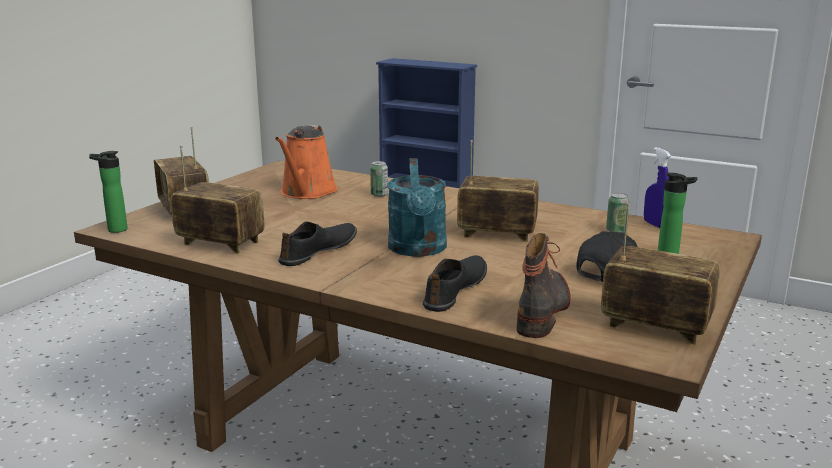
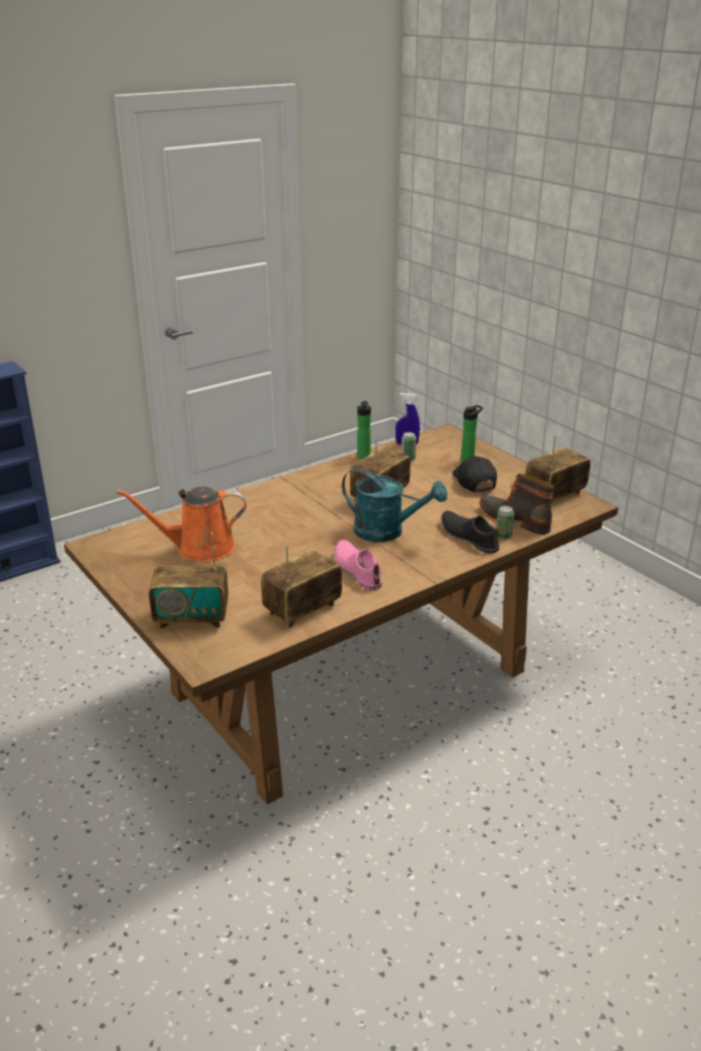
camera: 65 degrees left, 10 degrees up
bottle [89,151,128,233] -> bottle moved to [357,401,371,459]
orange watering can [275,125,338,199] -> orange watering can turned 135 degrees clockwise [116,487,246,562]
black shoe [278,221,357,266] -> pink shoe [334,540,382,590]
can [370,161,388,197] -> can moved to [496,506,514,540]

